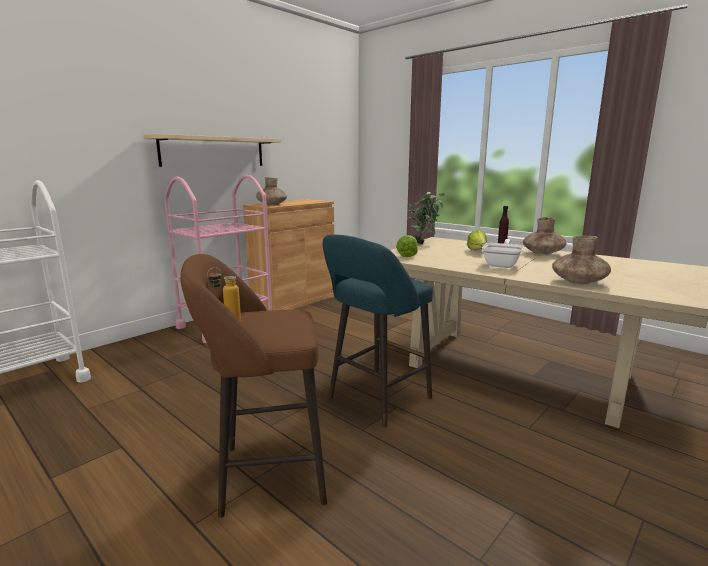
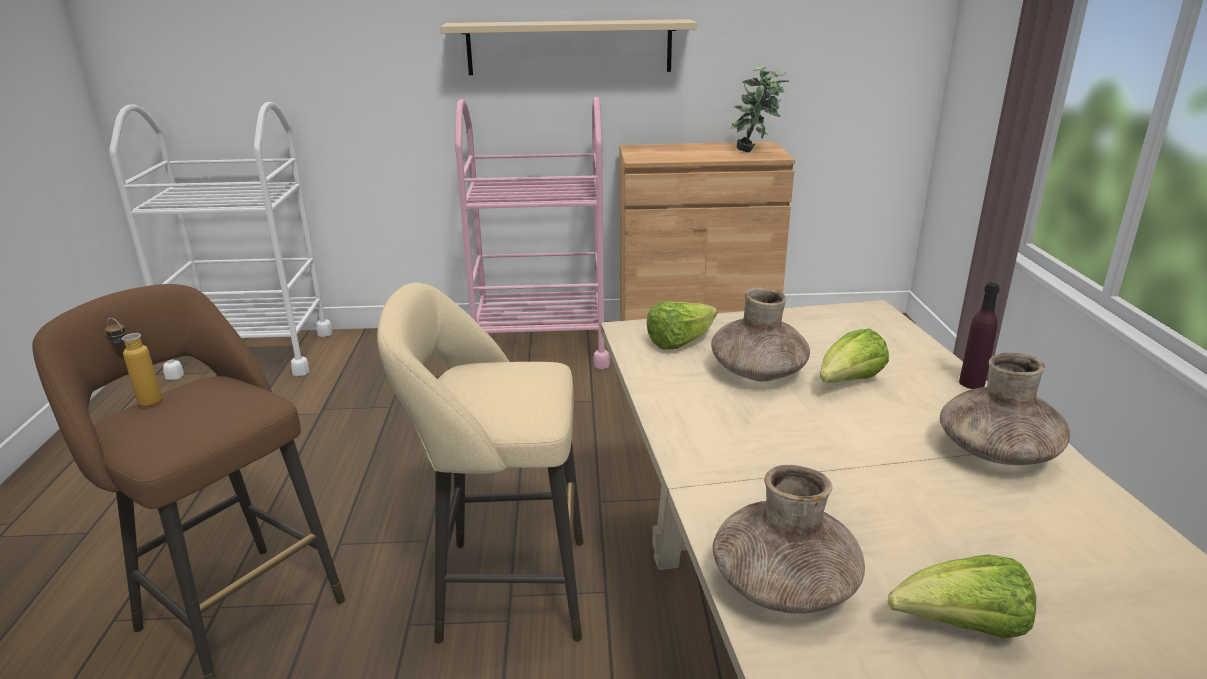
camera: 45 degrees right, 10 degrees up
brown vase [256,177,287,205] -> brown vase moved to [711,287,810,381]
turquoise stool [323,235,433,428] -> beige stool [377,283,584,643]
potted plant [408,192,445,244] -> potted plant moved to [730,66,789,152]
frying pan [482,239,524,268] -> none
none -> lettuce [888,554,1036,639]

